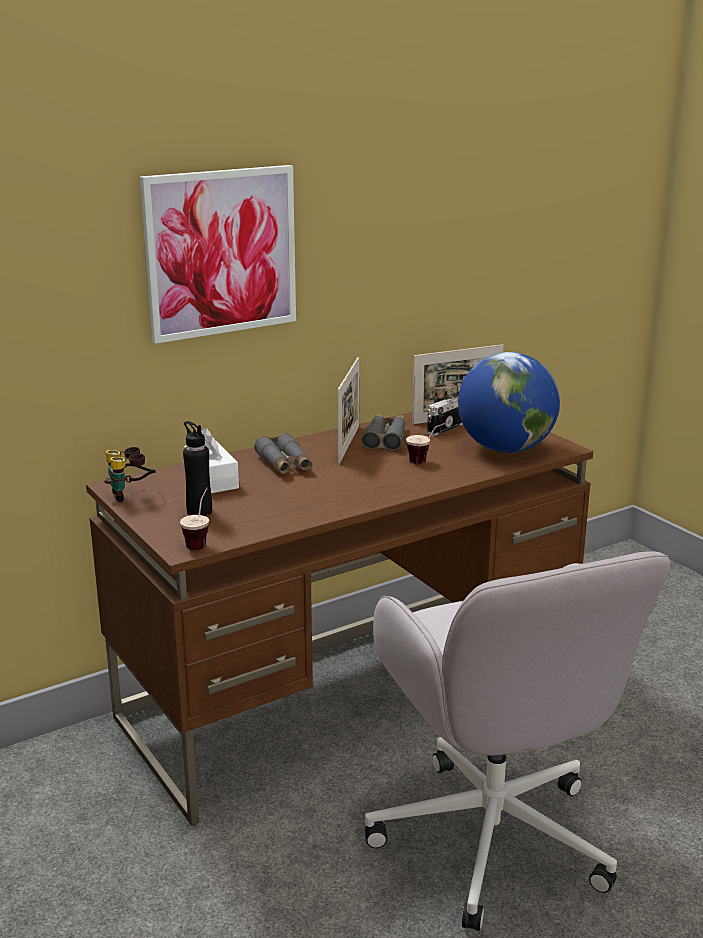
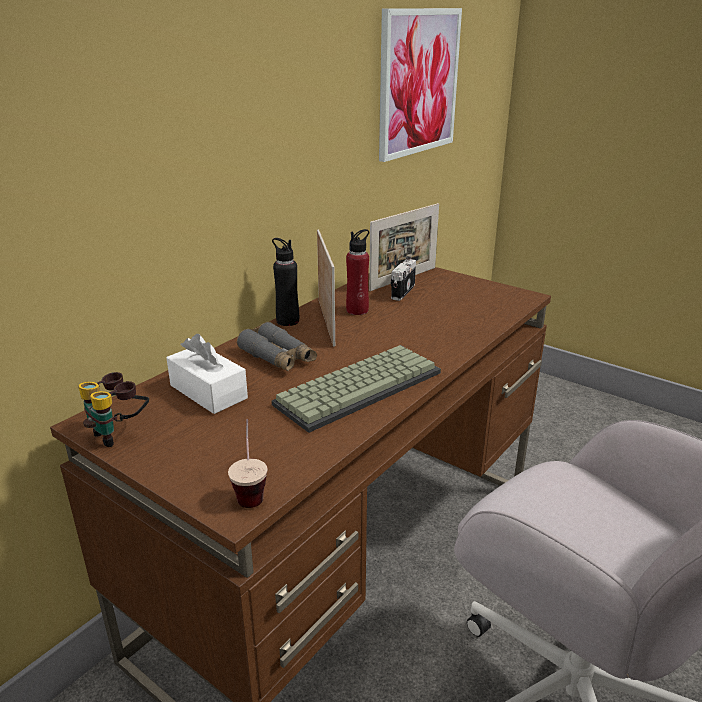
camera: 20 degrees left, 5 degrees up
picture [140,165,296,344] -> picture moved to [379,8,462,162]
black bottle [183,421,212,516] -> black bottle moved to [272,238,299,326]
grey binoculars [361,414,406,451] -> red bottle [346,229,369,315]
cup [406,421,450,464] -> none
globe [458,352,560,453] -> none
none -> keyboard [272,345,441,433]

